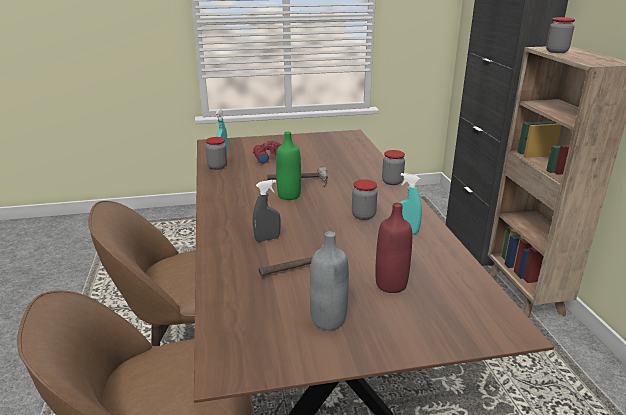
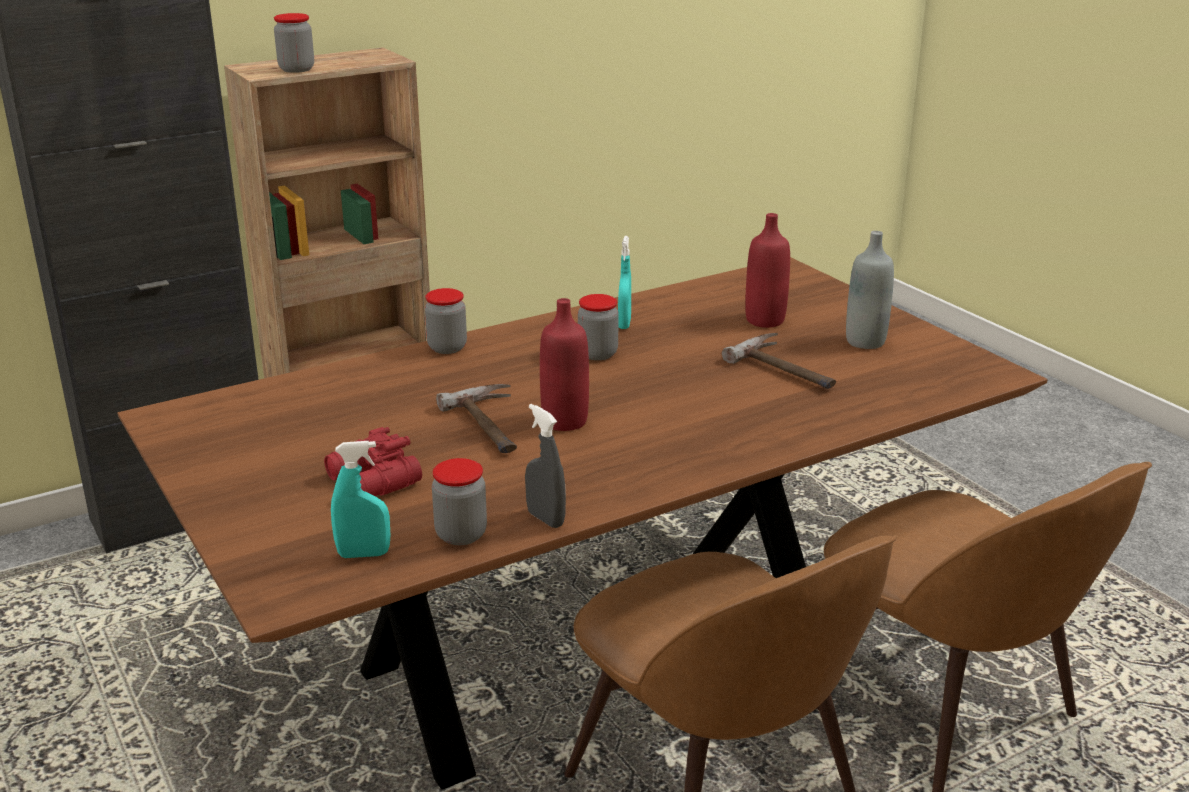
camera: 110 degrees left, 0 degrees up
grey spray bottle [253,180,281,242] -> grey spray bottle moved to [525,404,566,528]
green bottle [276,132,301,200] -> red bottle [540,298,589,431]

